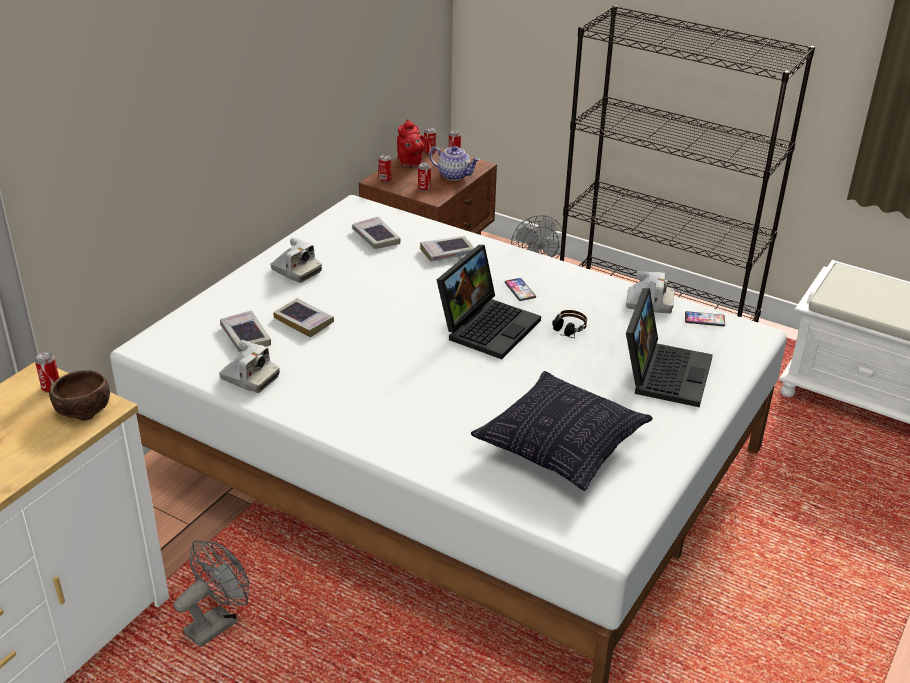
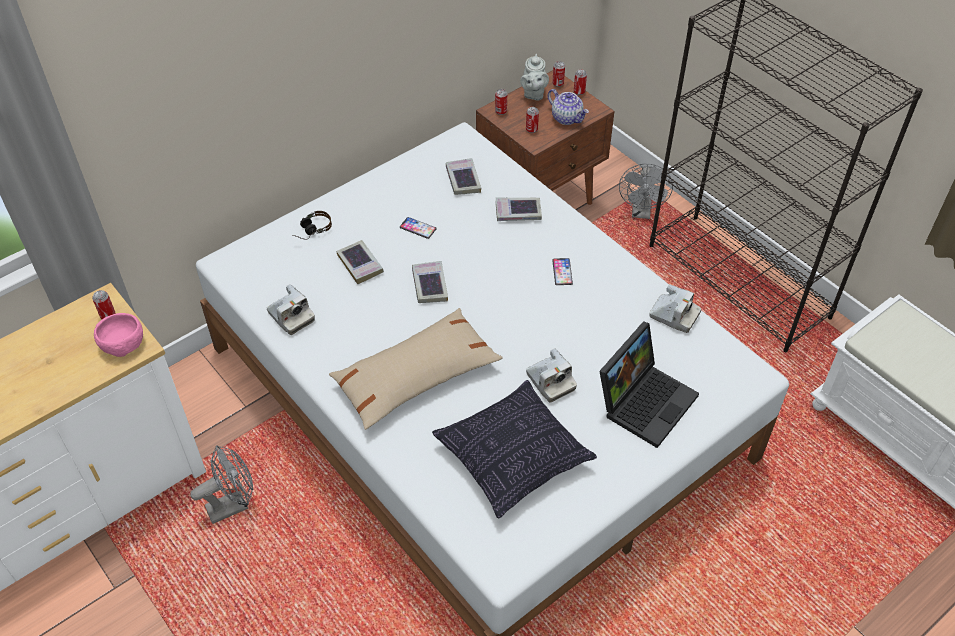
camera: 20 degrees right, 15 degrees up
brown bowl [49,370,110,421] -> pink bowl [94,313,143,357]
book [220,310,271,352] -> book moved to [412,261,448,303]
camera [270,237,322,283] -> camera moved to [526,348,577,403]
red teapot [397,119,426,167] -> grey teapot [520,54,549,101]
laptop [437,245,541,359] -> none
headphones [552,310,587,338] -> headphones moved to [292,211,332,240]
phone [685,311,725,326] -> phone moved to [400,217,437,239]
none -> beige pillow [329,308,503,430]

